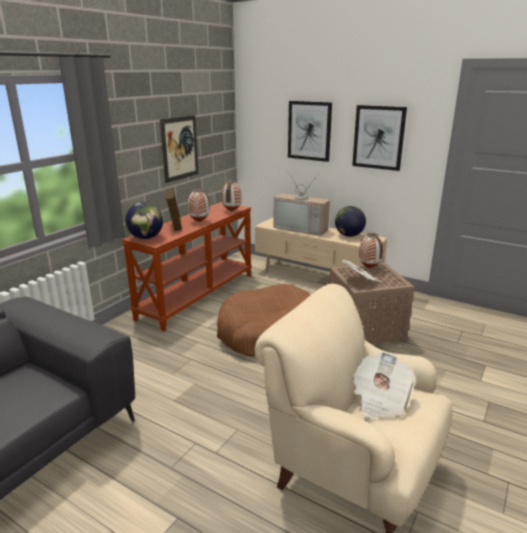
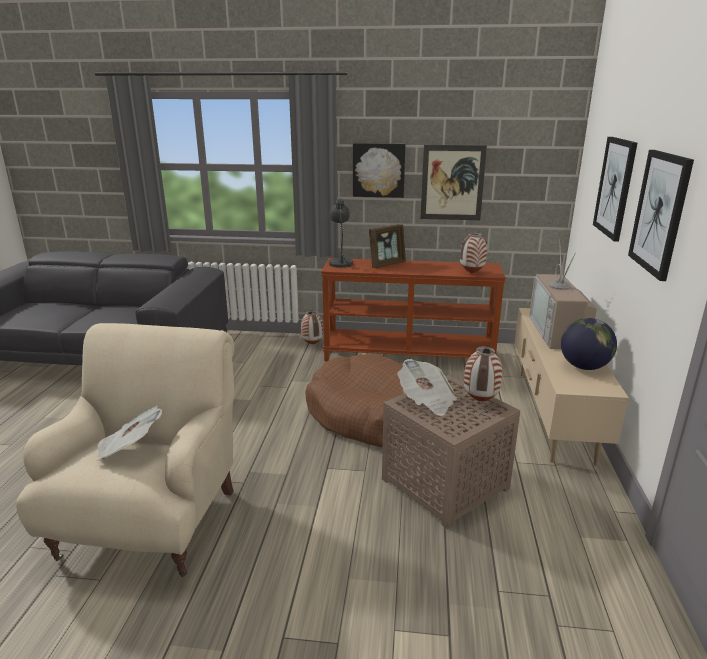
camera: 65 degrees right, 0 degrees up
globe [125,202,163,239] -> grey table lamp [329,199,353,269]
vase [188,188,210,222] -> vase moved to [301,310,324,345]
none -> picture [353,143,406,198]

